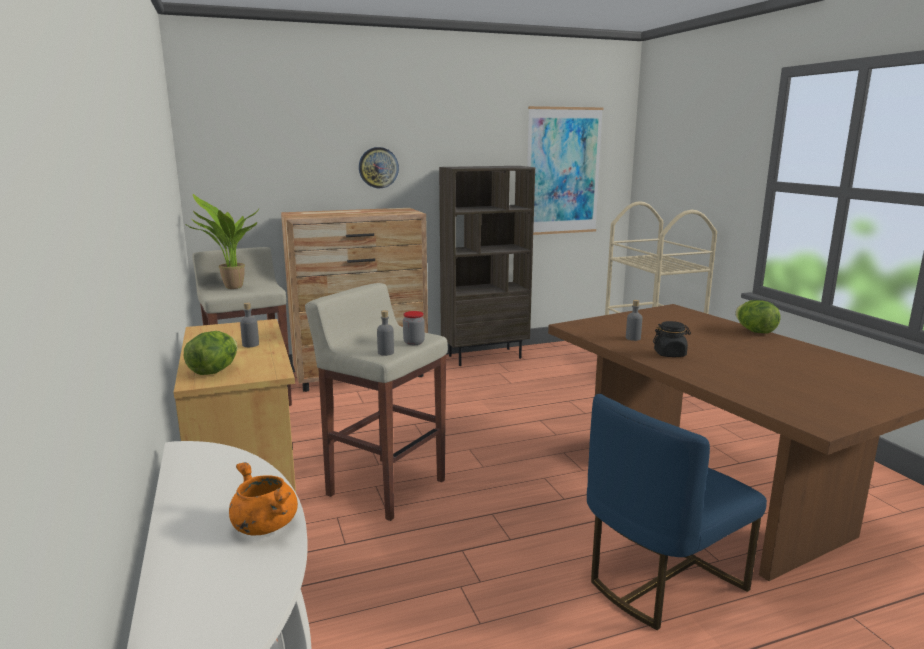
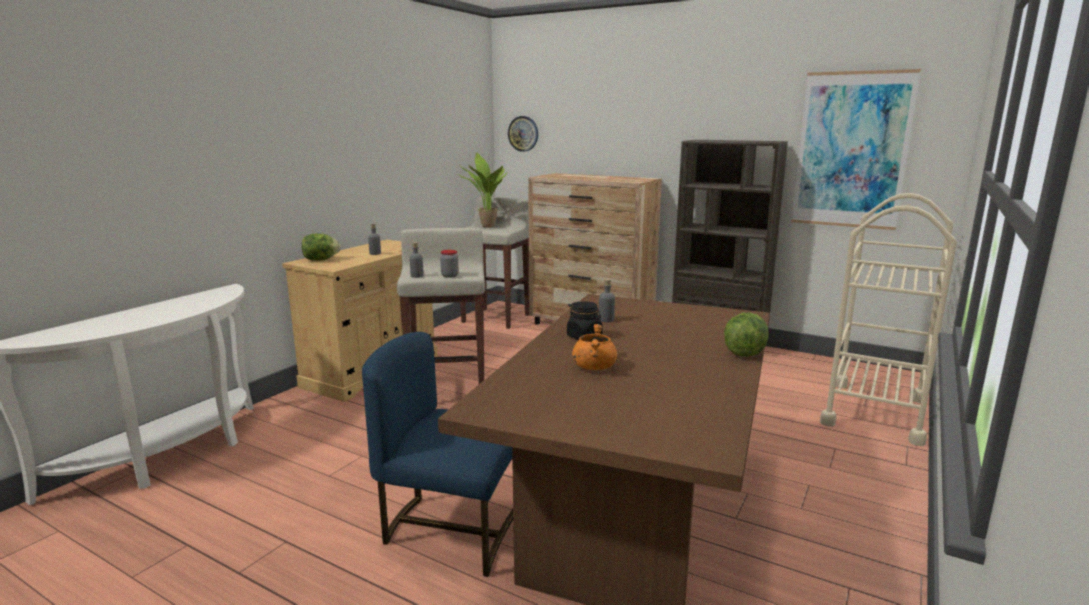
camera: 50 degrees right, 0 degrees up
orange cooking pot [229,462,298,535] -> orange cooking pot moved to [572,324,617,370]
wall clock [359,147,399,188] -> wall clock moved to [508,116,538,152]

